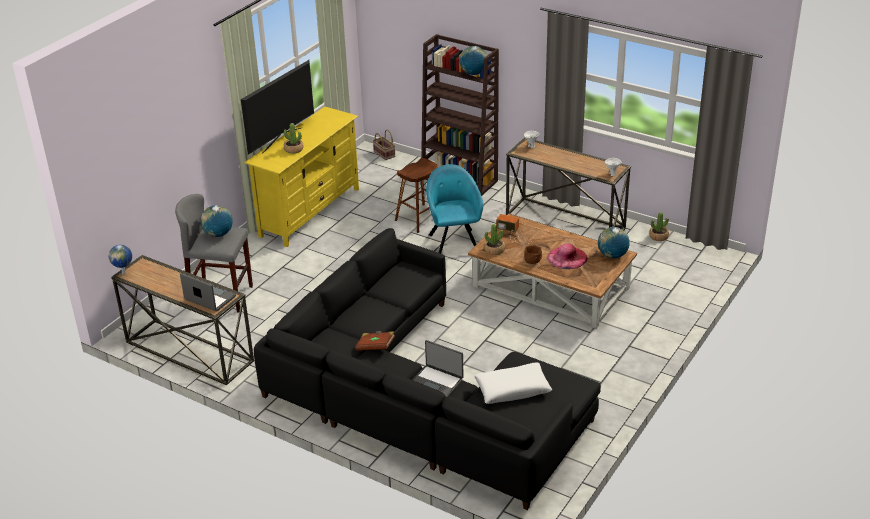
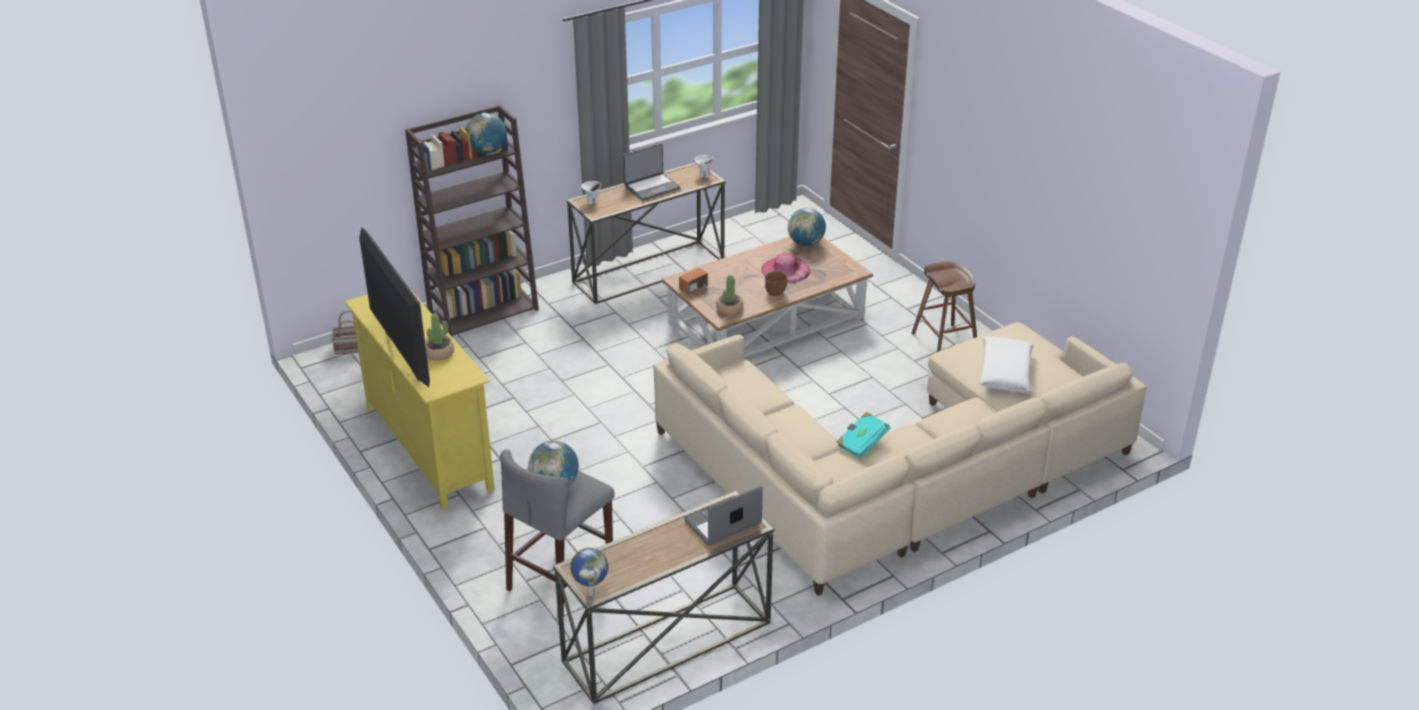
camera: 65 degrees left, 0 degrees up
black sofa [254,228,601,510] -> beige sofa [653,322,1147,596]
brown book [355,331,395,351] -> turquoise book [836,412,891,459]
brown stool [395,158,437,233] -> brown stool moved to [912,261,977,352]
laptop [413,340,463,397] -> laptop moved to [623,143,681,201]
turquoise armchair [426,164,483,254] -> none
potted plant [649,212,669,241] -> none

